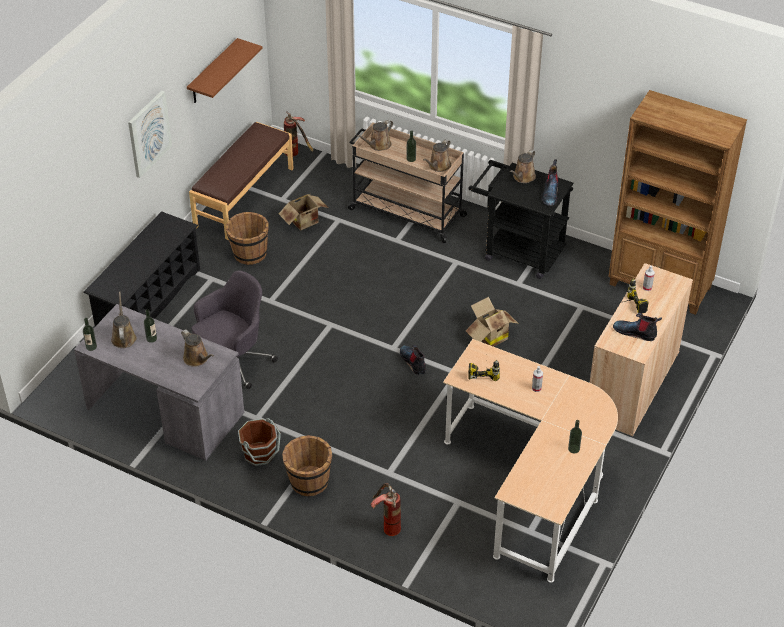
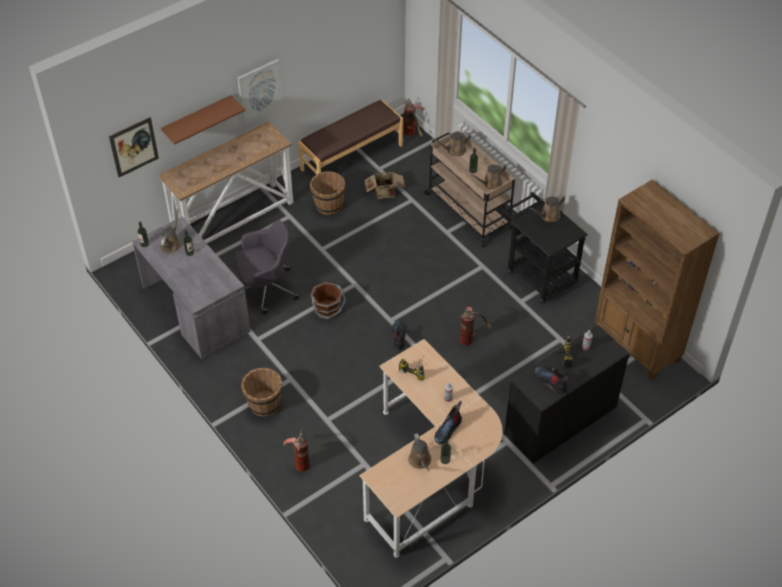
camera: 25 degrees right, 5 degrees up
black shoe rack [83,211,200,326] -> console table [158,121,293,243]
brown watering can [181,329,214,367] -> brown watering can moved to [408,433,431,471]
brown shelf [187,38,263,103] -> brown shelf moved to [161,95,245,144]
brown bucket [238,418,281,466] -> brown bucket moved to [311,282,346,319]
cardboard box [466,297,519,347] -> fire extinguisher [460,306,491,345]
boot [542,159,559,206] -> boot moved to [435,400,462,444]
beige cabinet [590,263,693,437] -> black cabinet [504,325,630,464]
none -> picture [109,117,159,177]

